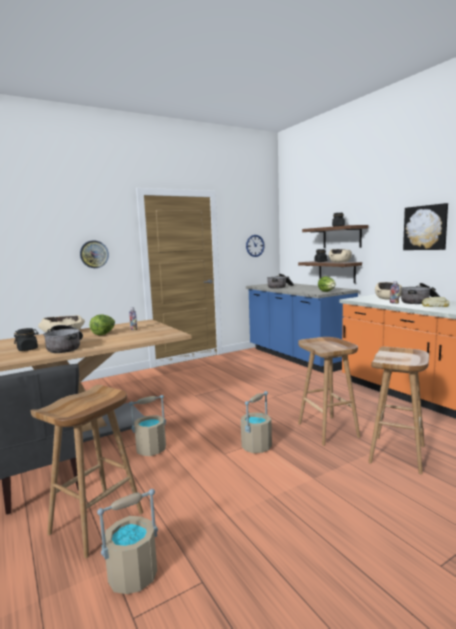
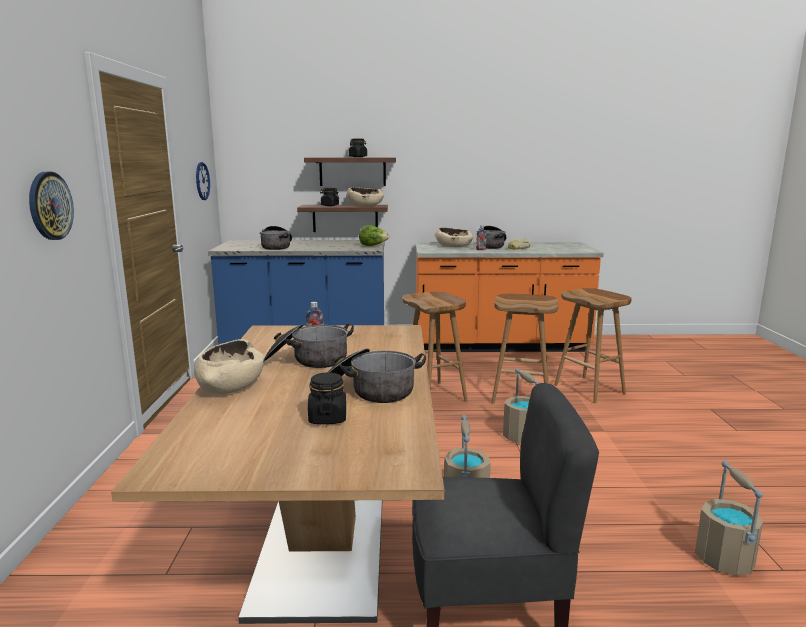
camera: 60 degrees left, 5 degrees up
brown stool [31,385,143,558] -> brown stool moved to [402,292,468,402]
lettuce [89,314,115,335] -> cooking pot [265,324,354,368]
picture [403,203,448,250] -> none

